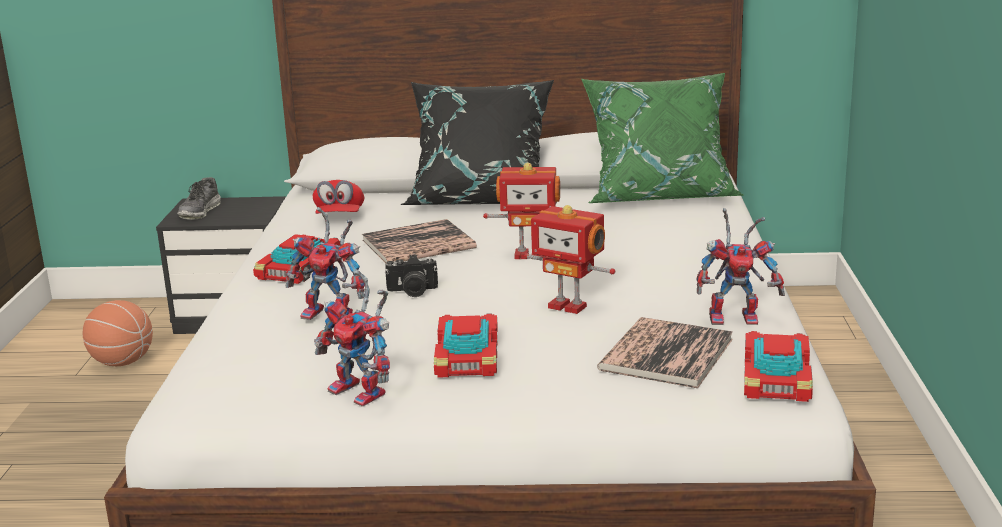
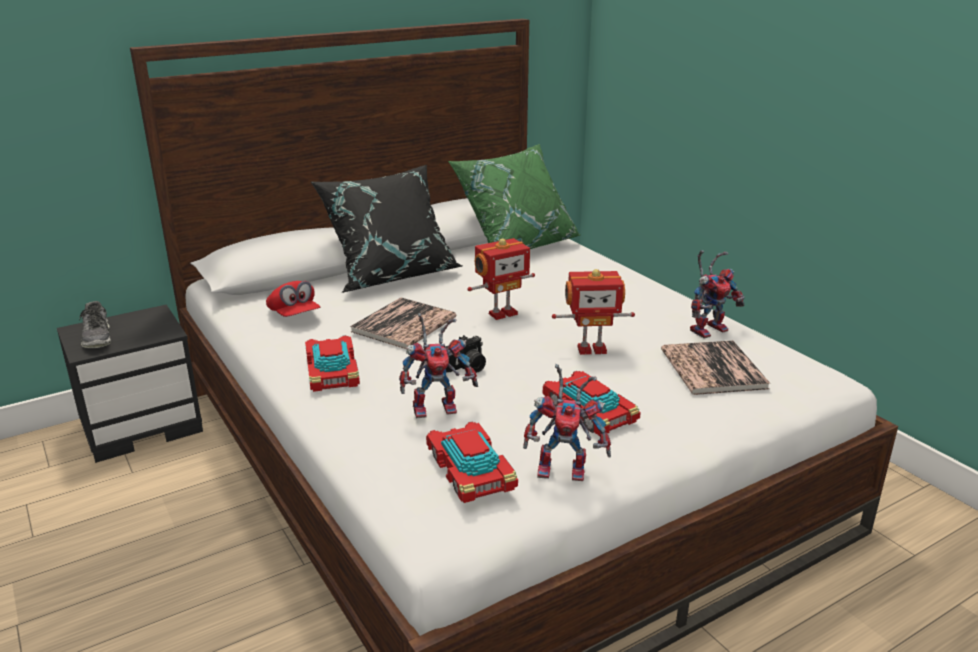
camera: 35 degrees left, 5 degrees up
basketball [83,300,153,366] -> none
toy car [744,331,813,402] -> toy car moved to [426,422,518,503]

